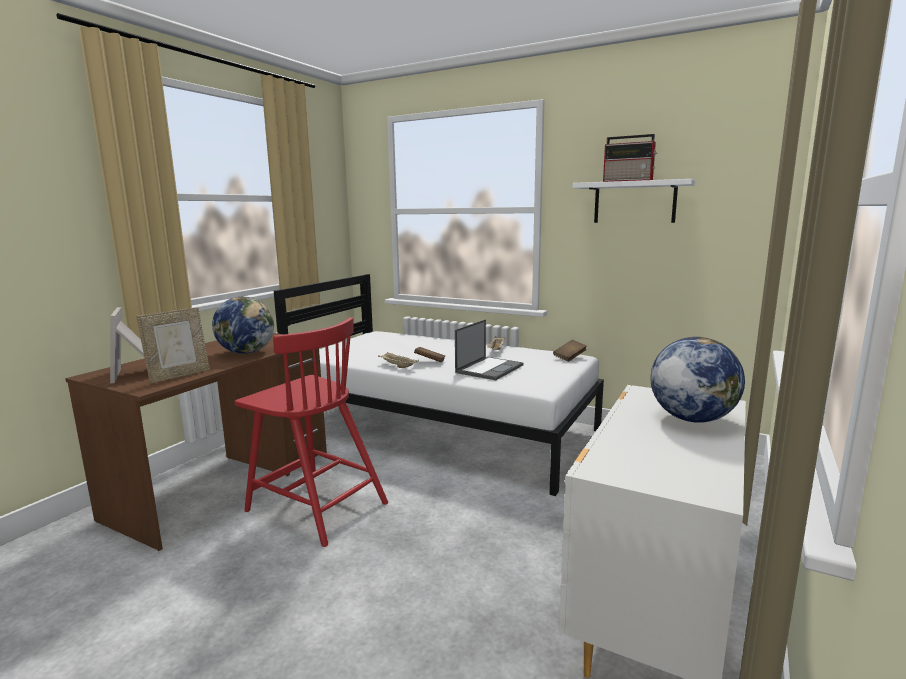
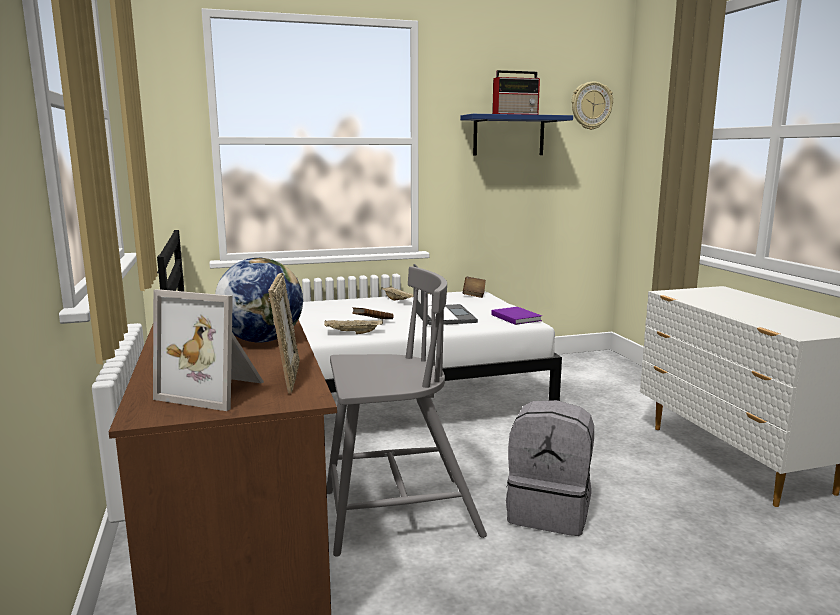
camera: 45 degrees left, 0 degrees up
red chair [235,317,388,547] -> grey chair [327,266,487,557]
white shelf [573,179,695,223] -> blue shelf [460,114,573,155]
globe [651,337,745,423] -> none
none -> purple book [491,307,542,325]
none -> grey backpack [506,400,594,536]
none -> wall clock [572,81,613,130]

